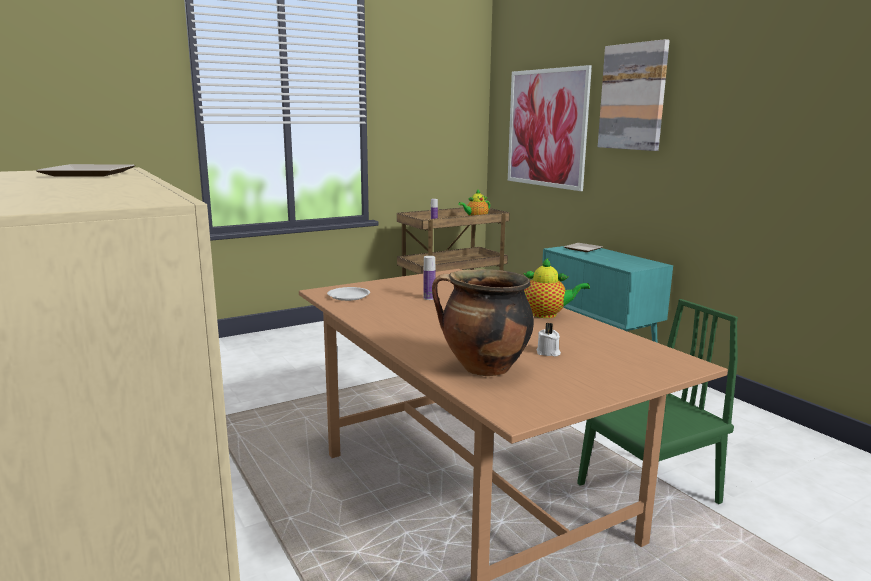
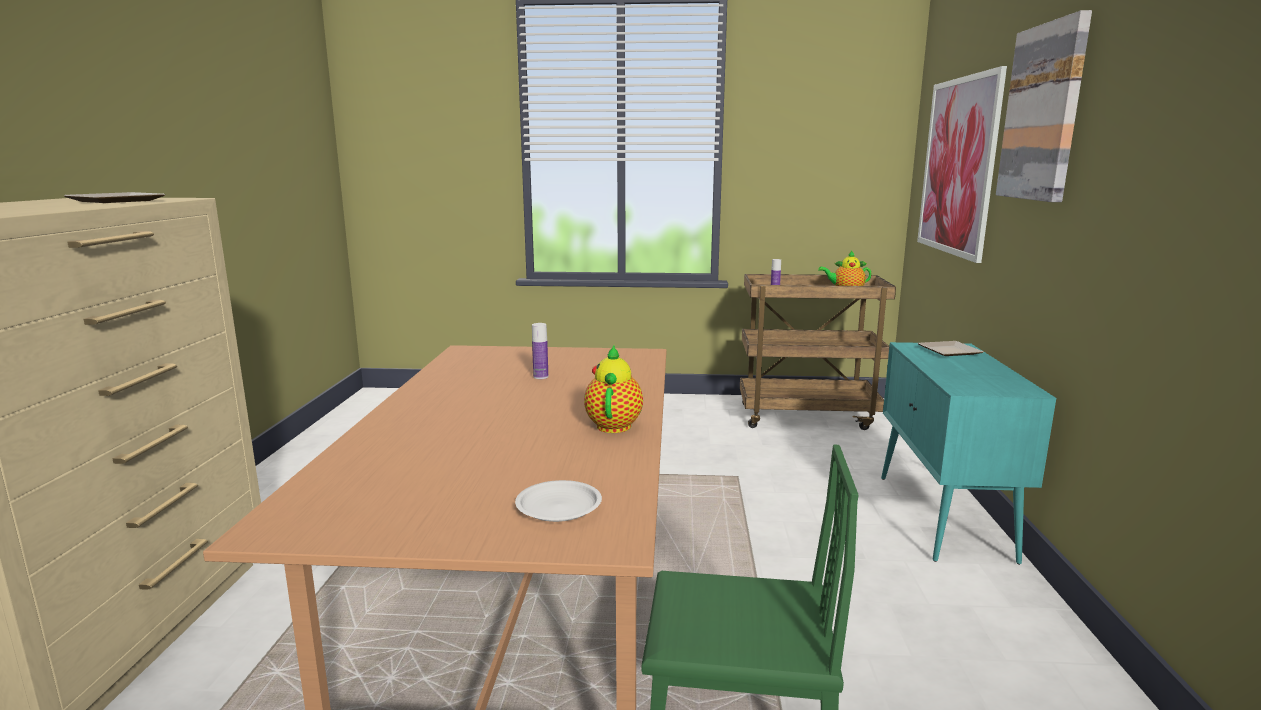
camera: 35 degrees right, 0 degrees up
white plate [327,287,370,301] -> white plate moved to [515,480,602,522]
cooking pot [432,269,534,376] -> none
teapot [524,258,590,318] -> teapot turned 135 degrees counterclockwise [584,345,643,433]
white candle [537,323,561,357] -> none

